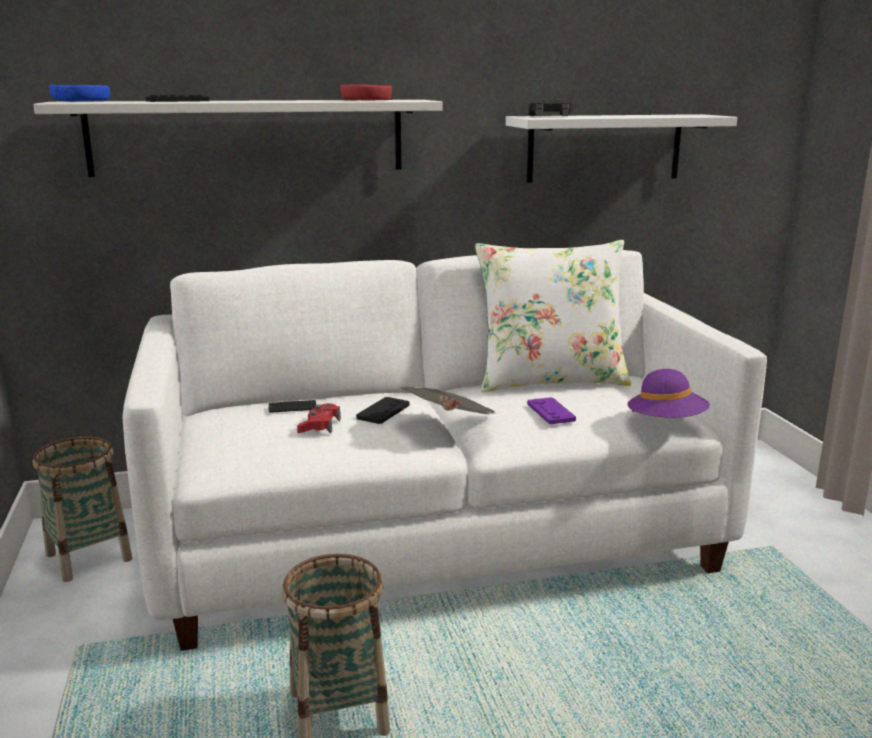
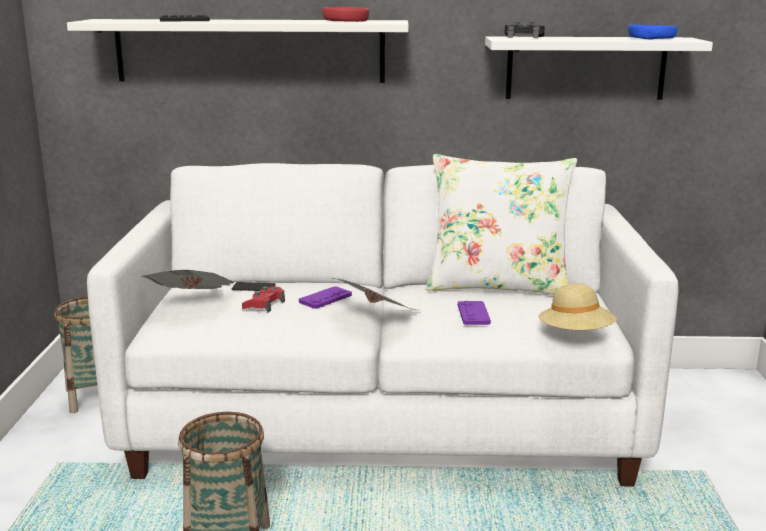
camera: 15 degrees right, 0 degrees up
blue bowl [49,85,110,102] -> blue bowl moved to [628,24,677,39]
black game controller [356,397,409,424] -> purple game controller [299,286,352,309]
purple hat [627,369,710,418] -> beige hat [538,283,617,330]
none -> newspaper [141,270,234,289]

